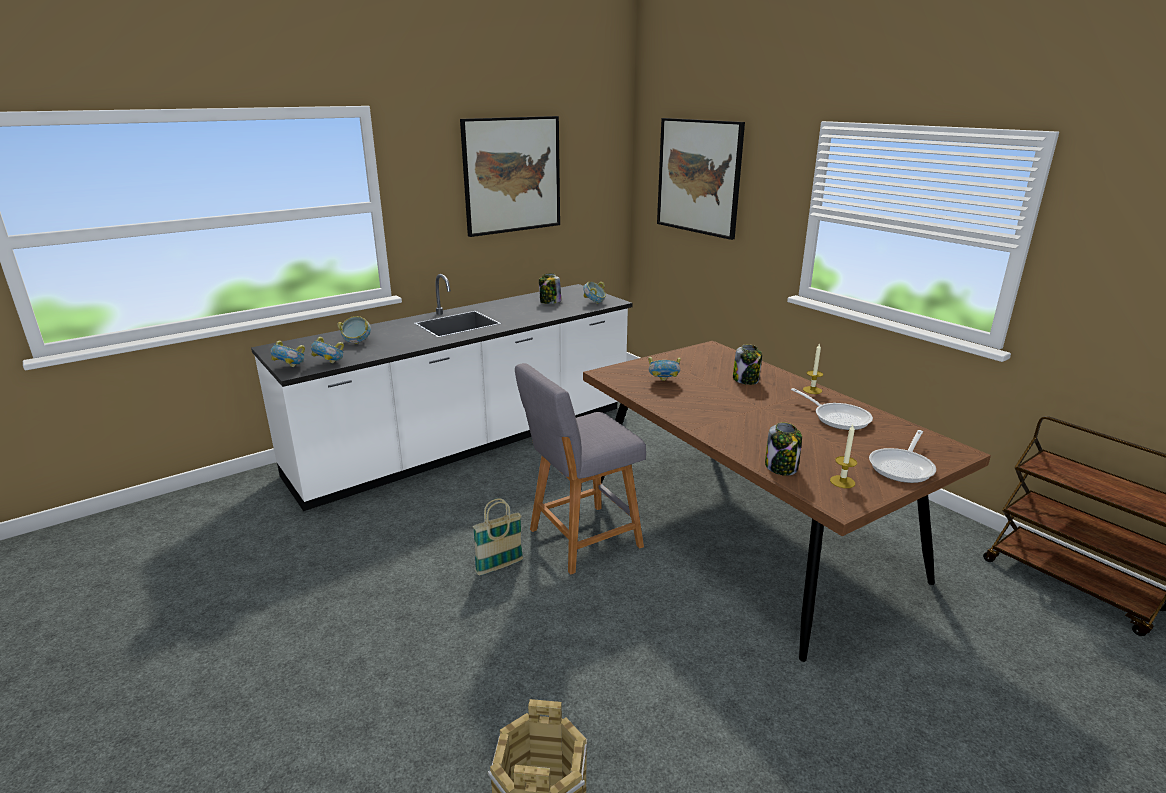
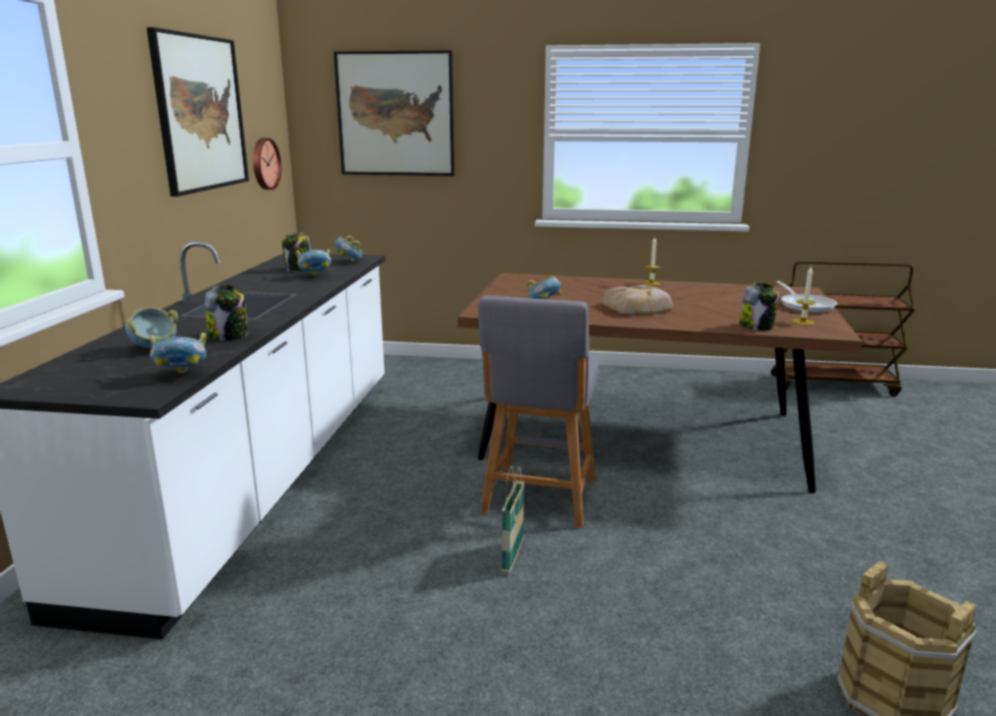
camera: 45 degrees left, 5 degrees down
bowl [270,341,305,367] -> bowl moved to [296,249,331,276]
jar [733,344,762,385] -> jar moved to [205,285,248,341]
frying pan [791,388,873,430] -> none
none -> wall clock [253,138,281,190]
none -> bread [602,285,673,315]

